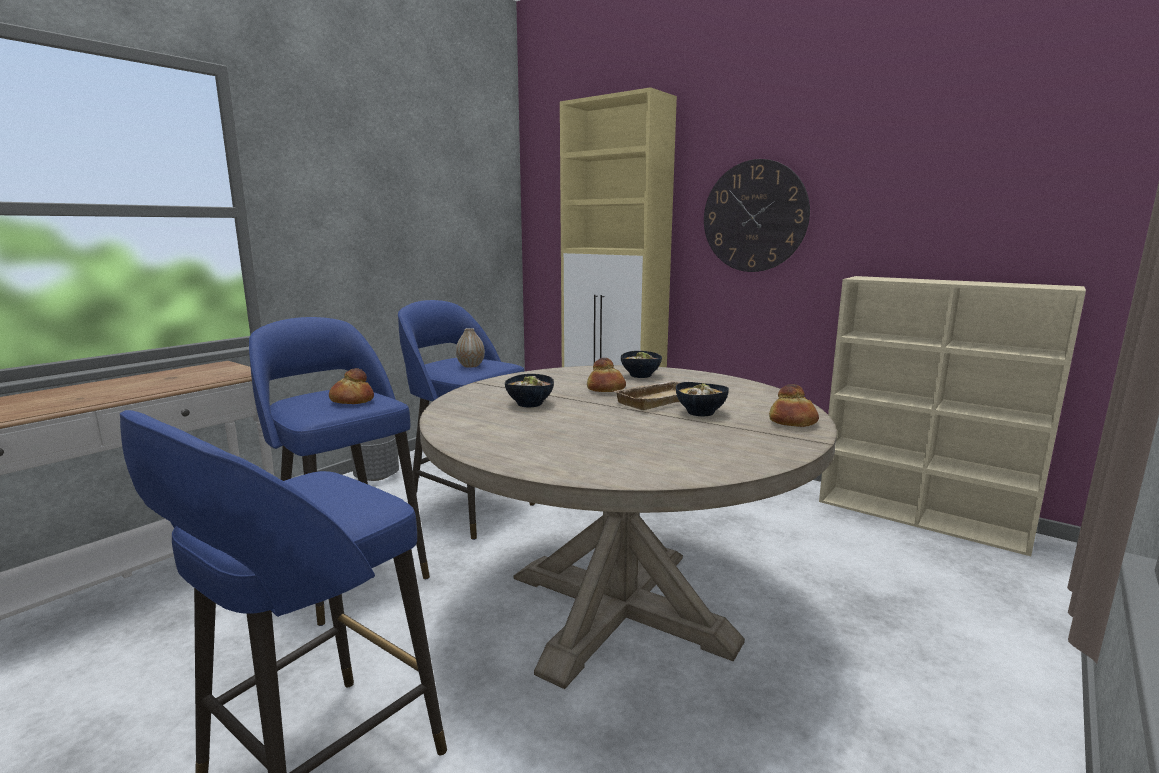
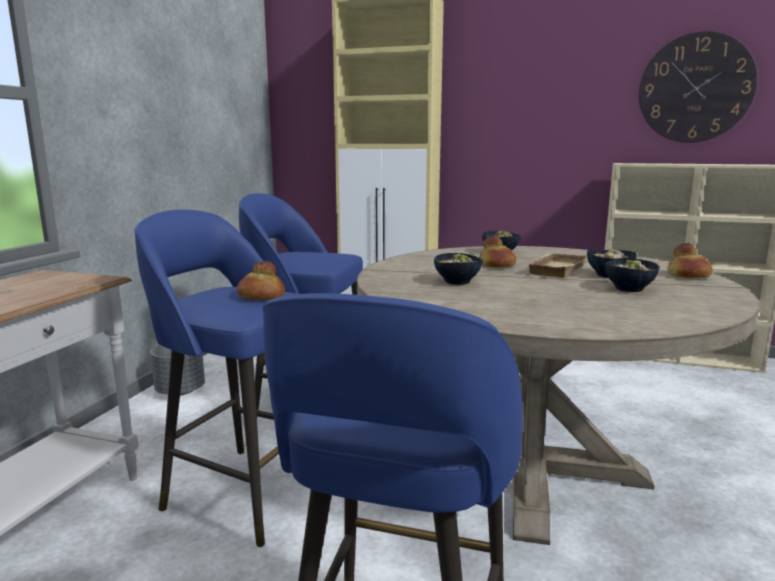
camera: 20 degrees left, 0 degrees up
vase [456,328,485,368] -> none
wall clock [704,159,810,272] -> wall clock moved to [639,31,757,143]
none -> bowl [604,259,660,292]

